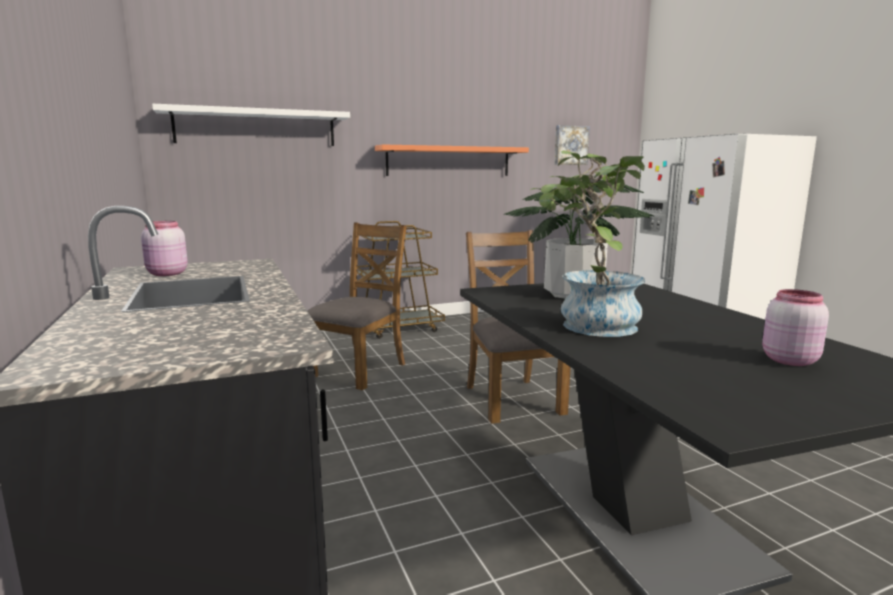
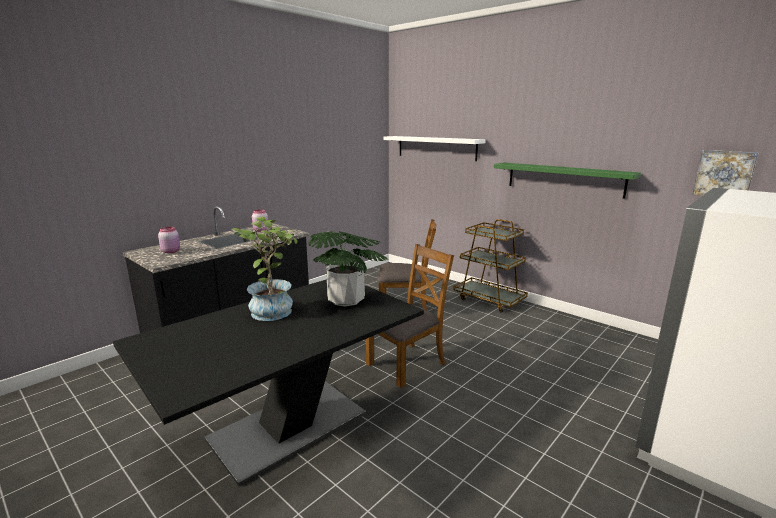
camera: 65 degrees right, 5 degrees up
orange shelf [375,144,529,176] -> green shelf [494,163,641,199]
pink jar [762,289,829,366] -> pink jar moved to [158,227,180,253]

